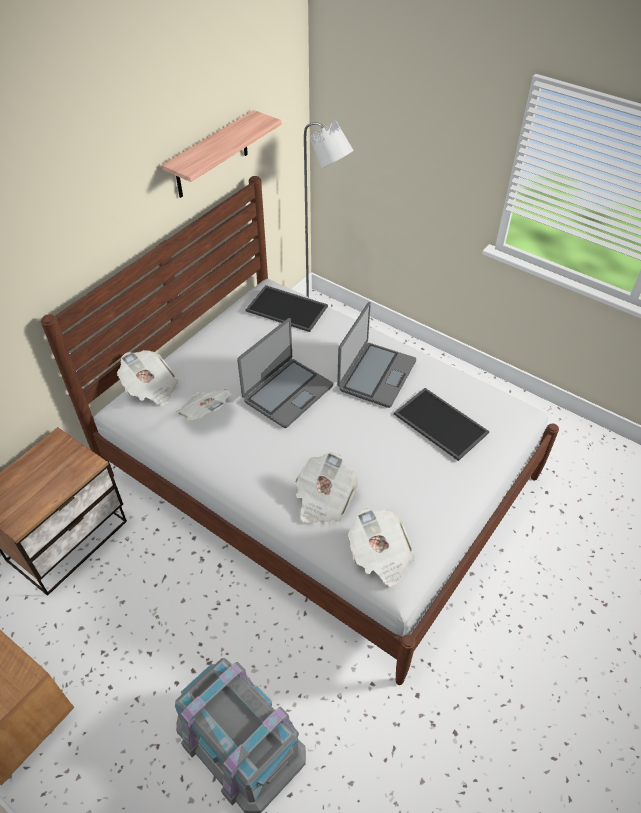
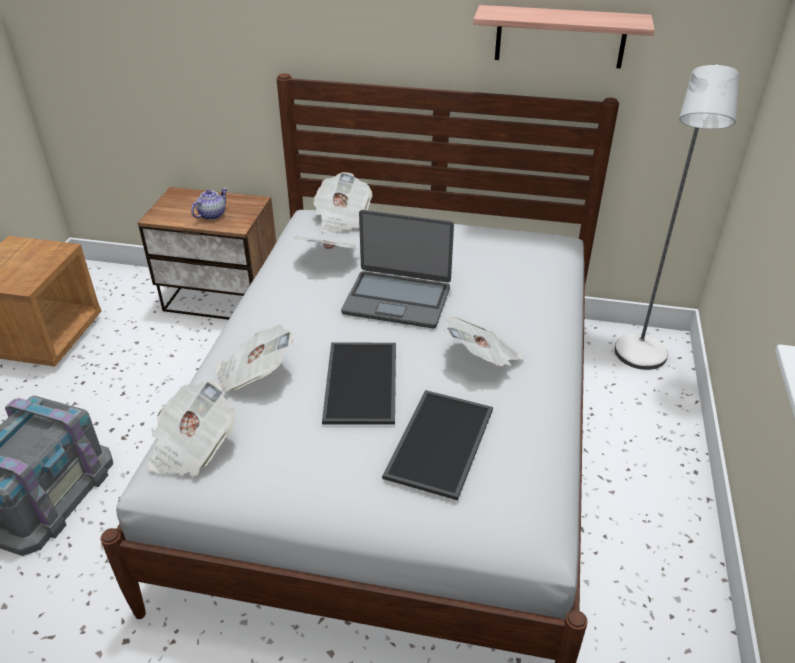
camera: 65 degrees right, 10 degrees down
tray [246,285,328,332] -> tray moved to [322,343,396,425]
laptop [337,302,416,408] -> newspaper [444,317,524,367]
none -> teapot [191,188,228,220]

